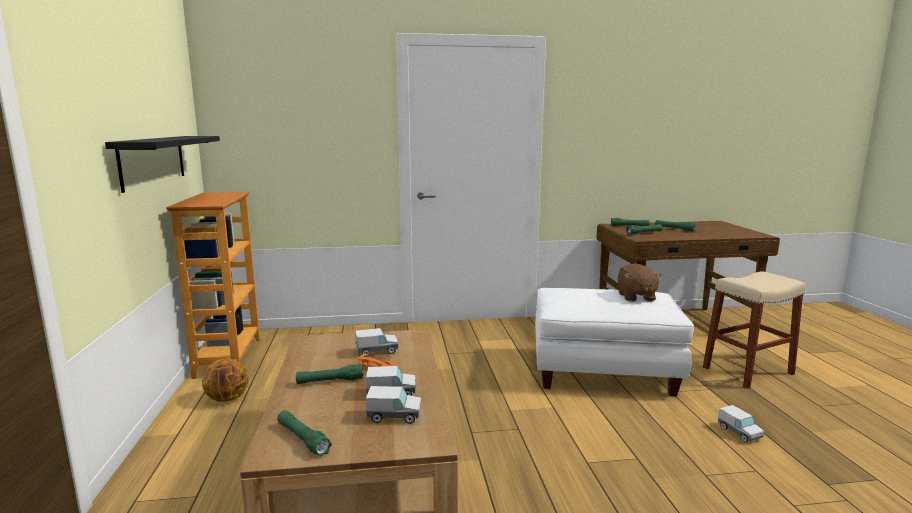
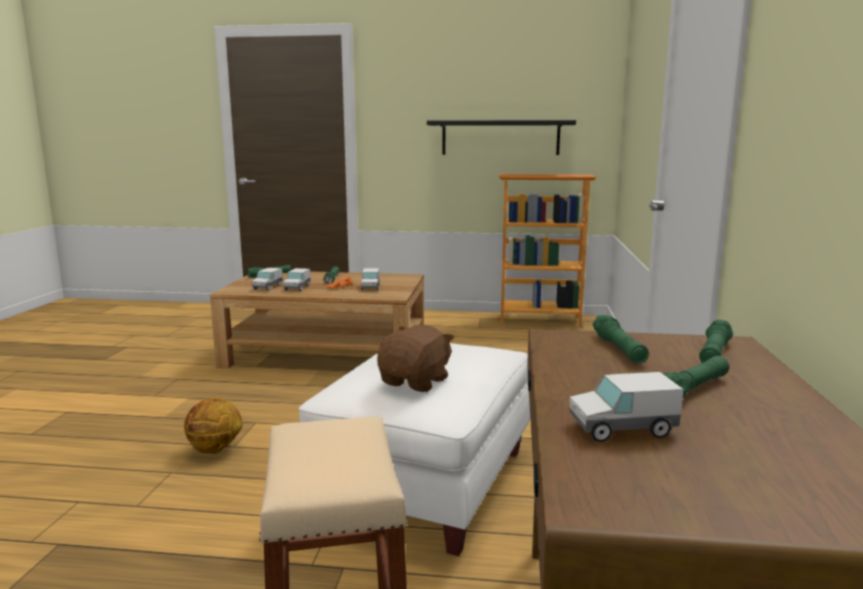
camera: 105 degrees right, 0 degrees up
basketball [202,358,249,402] -> basketball moved to [184,398,243,454]
brown plush toy [618,263,662,302] -> brown plush toy turned 105 degrees clockwise [377,325,454,392]
toy truck [718,405,764,442] -> toy truck moved to [569,372,683,442]

